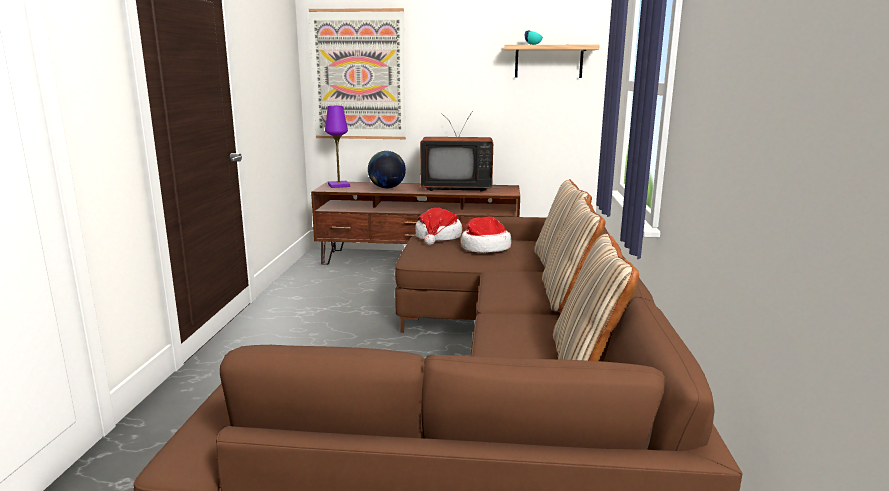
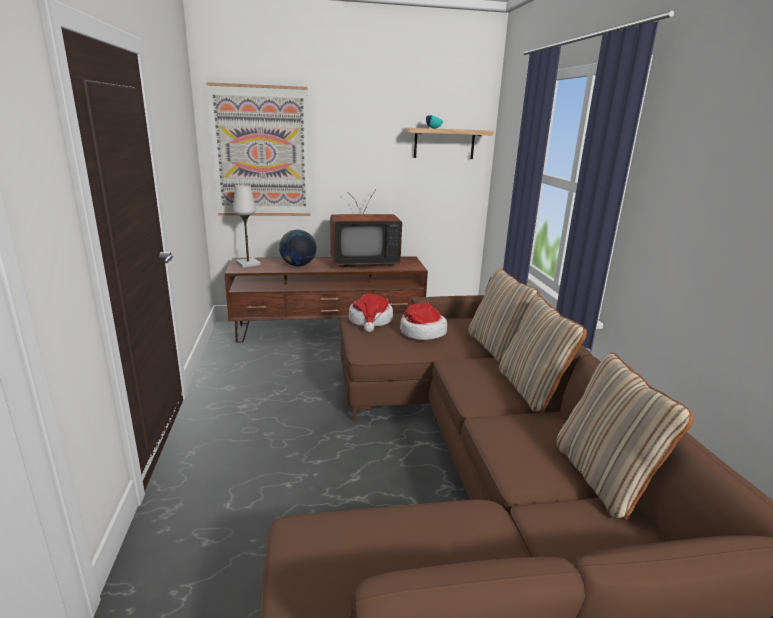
camera: 15 degrees left, 5 degrees up
purple table lamp [325,106,350,188] -> white table lamp [233,185,261,268]

